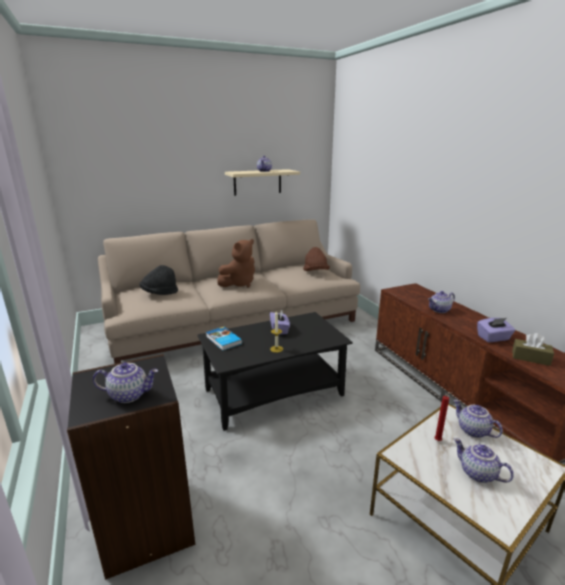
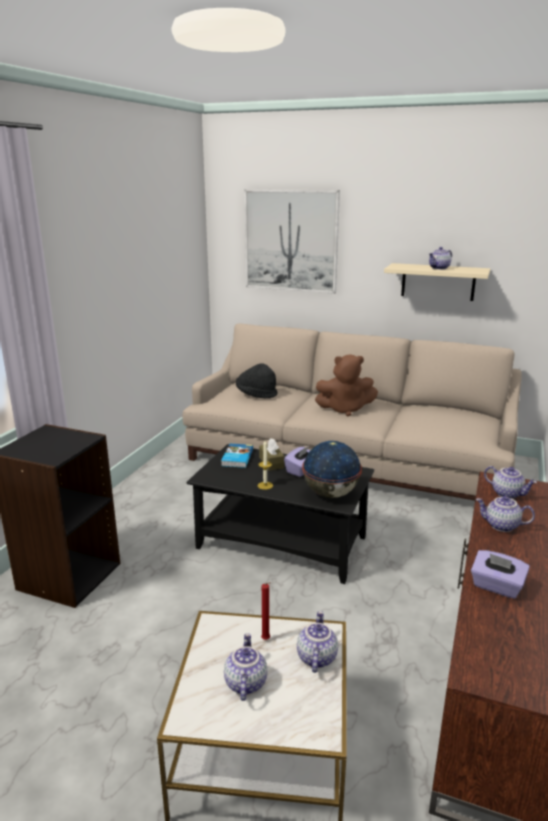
camera: 45 degrees right, 0 degrees up
teapot [93,362,158,403] -> teapot moved to [484,466,537,499]
brown hat [303,247,330,271] -> none
brown tissue box [512,333,554,366] -> brown tissue box moved to [259,438,285,471]
none -> picture [244,189,340,294]
none -> globe [302,441,362,498]

